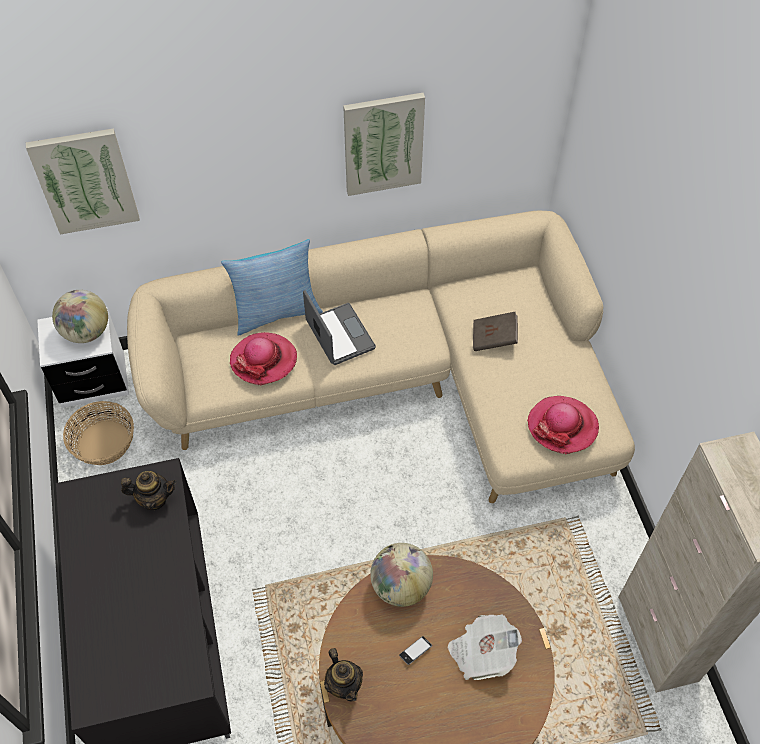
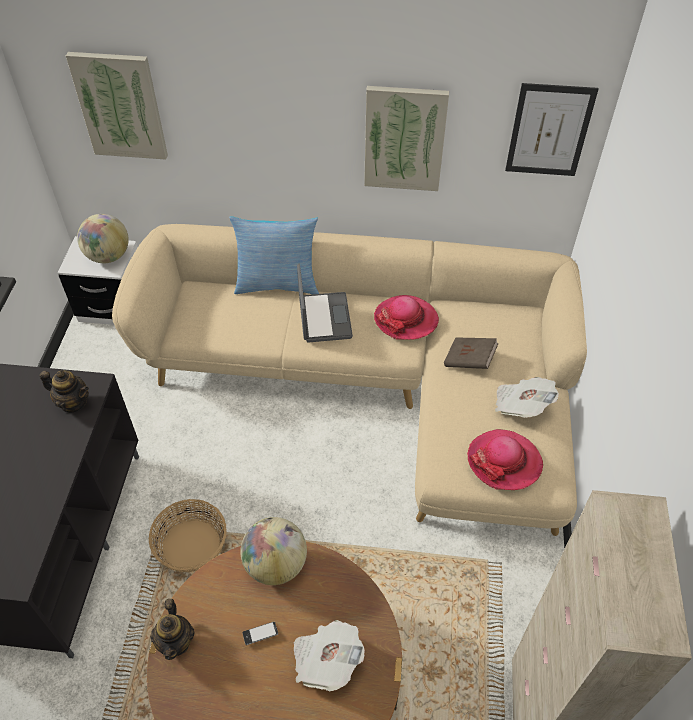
camera: 20 degrees right, 5 degrees down
basket [63,401,134,465] -> basket moved to [149,499,226,572]
hat [230,332,297,386] -> hat moved to [374,295,439,340]
none -> newspaper [495,377,559,418]
none -> picture [505,83,598,176]

